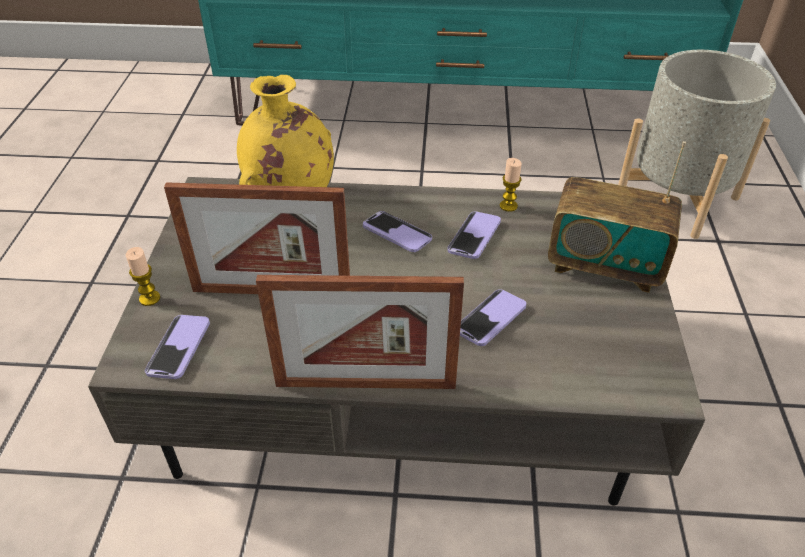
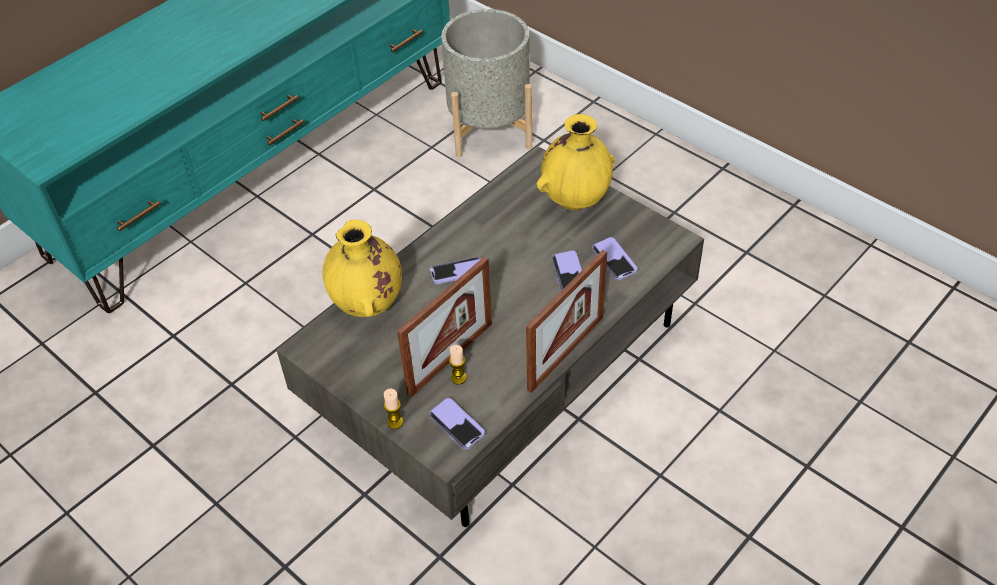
camera: 50 degrees left, 5 degrees up
phone [448,211,501,259] -> phone moved to [592,237,638,281]
candle [500,158,522,212] -> candle moved to [449,345,467,385]
radio [548,141,686,293] -> yellow vase [537,114,615,210]

